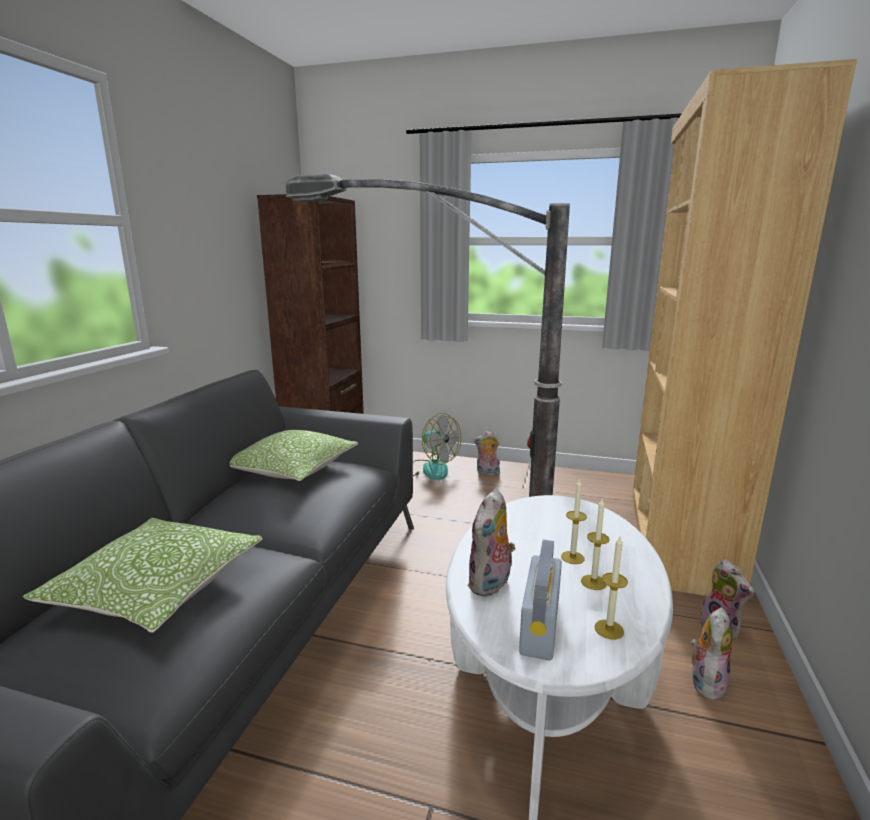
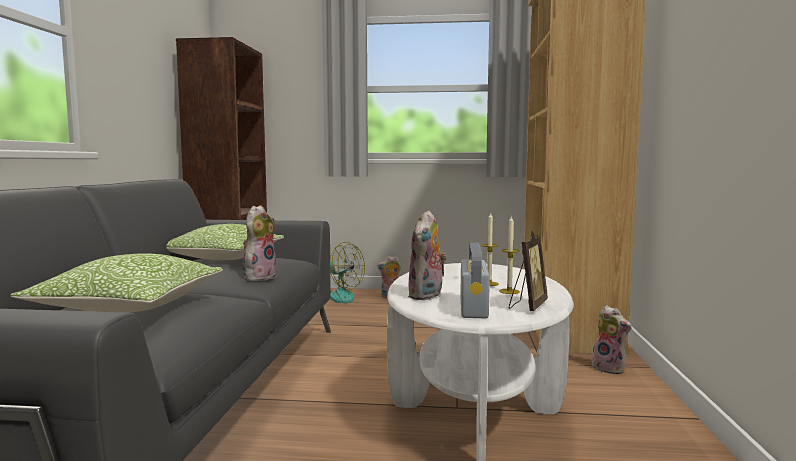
camera: 10 degrees left, 10 degrees down
floor lamp [285,174,570,497] -> none
candle [594,537,628,640] -> picture frame [509,231,548,311]
plush toy [690,607,732,700] -> plush toy moved to [243,205,277,281]

